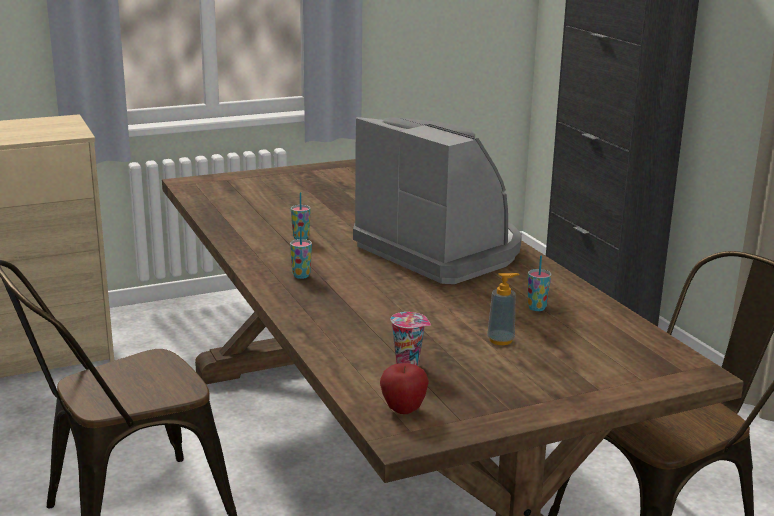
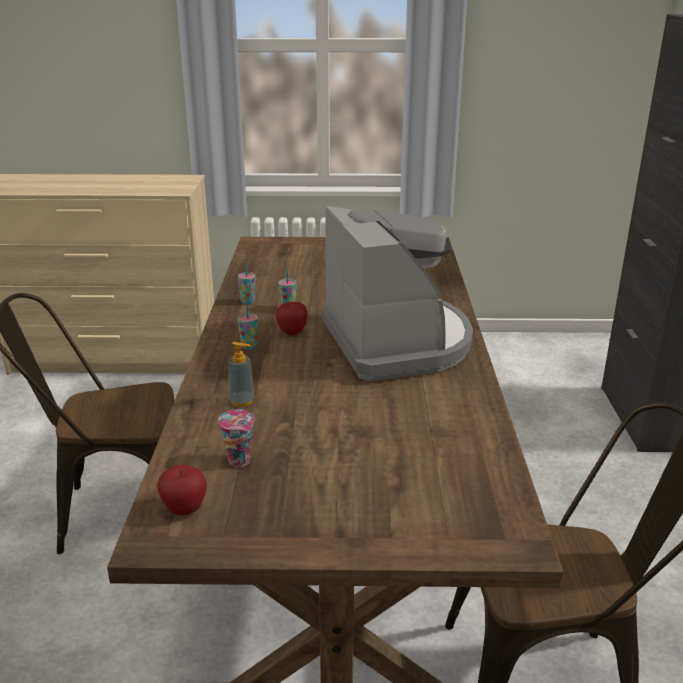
camera: 25 degrees right, 5 degrees up
soap dispenser [487,273,520,345] -> soap dispenser moved to [228,342,254,407]
cup [528,256,551,311] -> cup moved to [238,262,255,304]
none -> apple [276,302,308,336]

